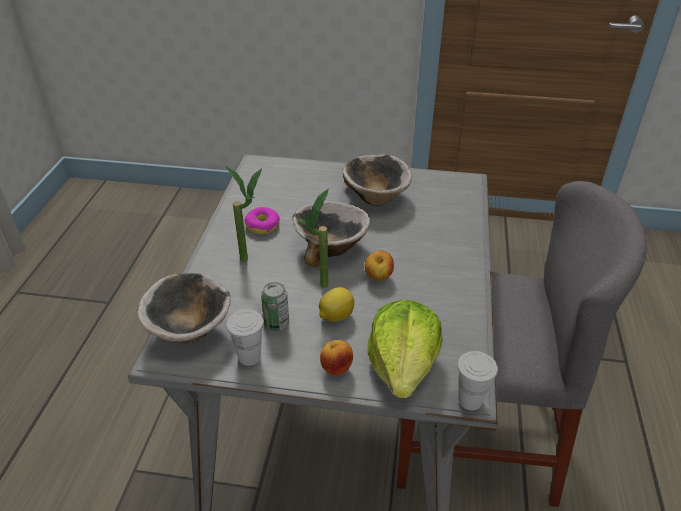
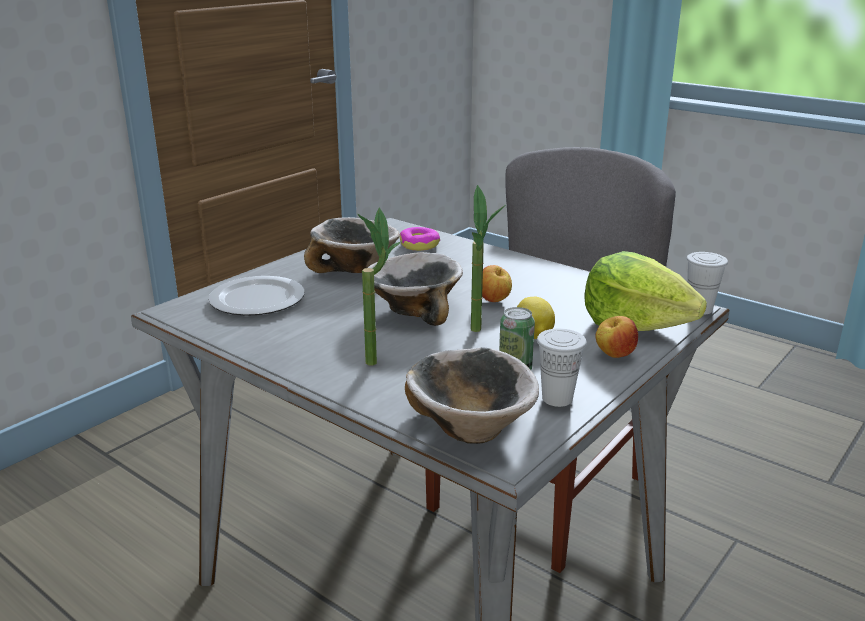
camera: 60 degrees left, 15 degrees down
donut [244,207,280,234] -> donut moved to [400,227,440,251]
none -> plate [208,276,305,316]

